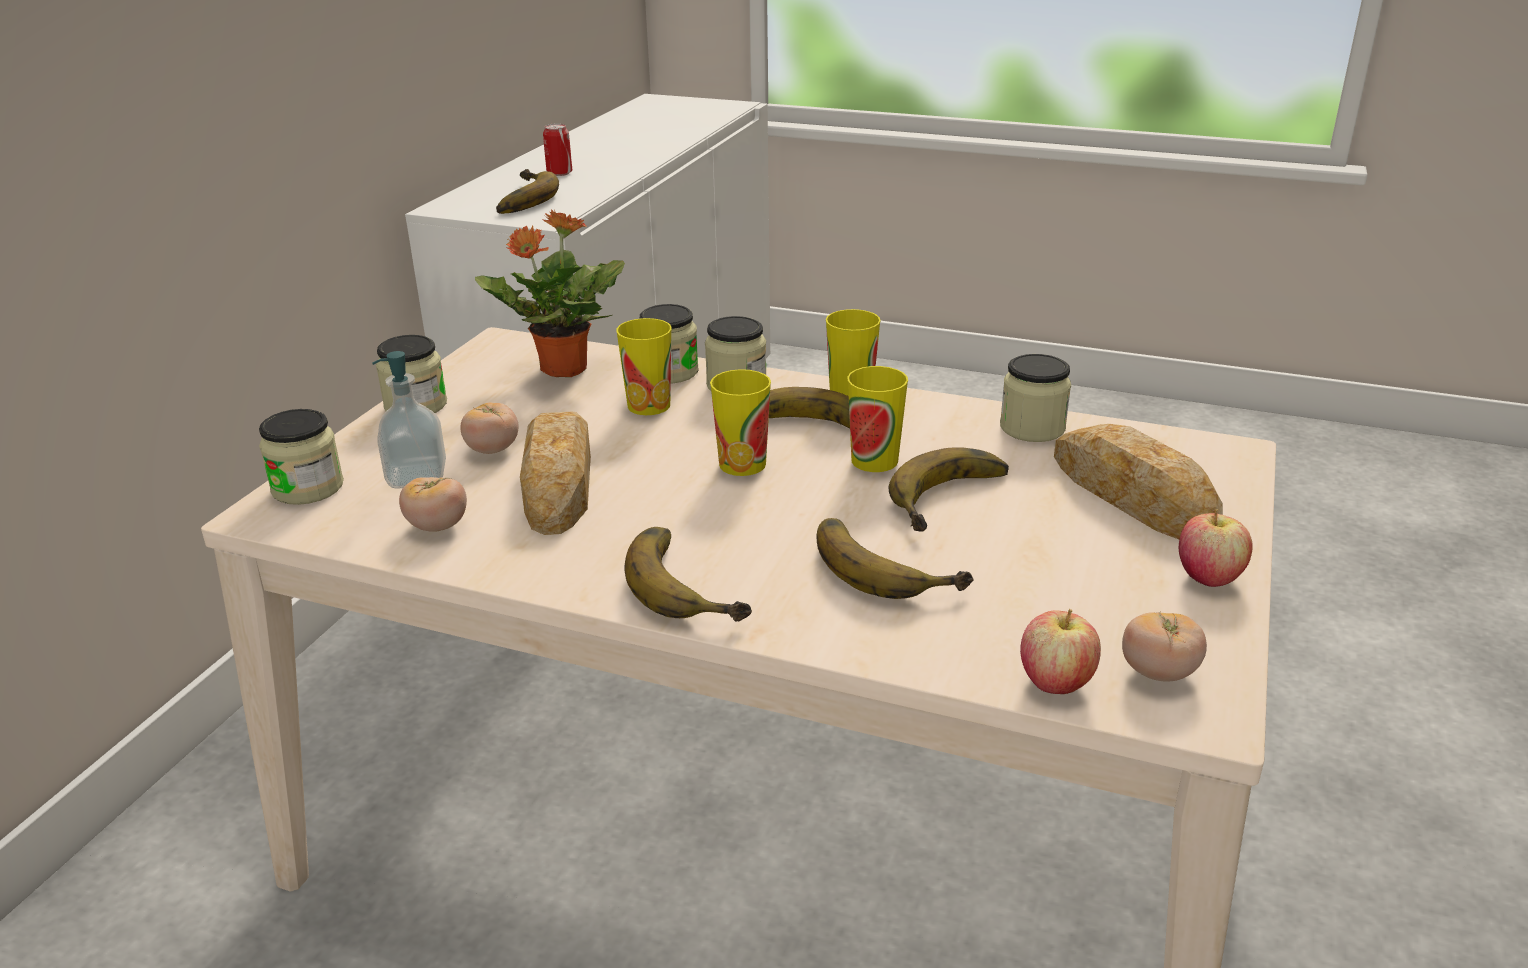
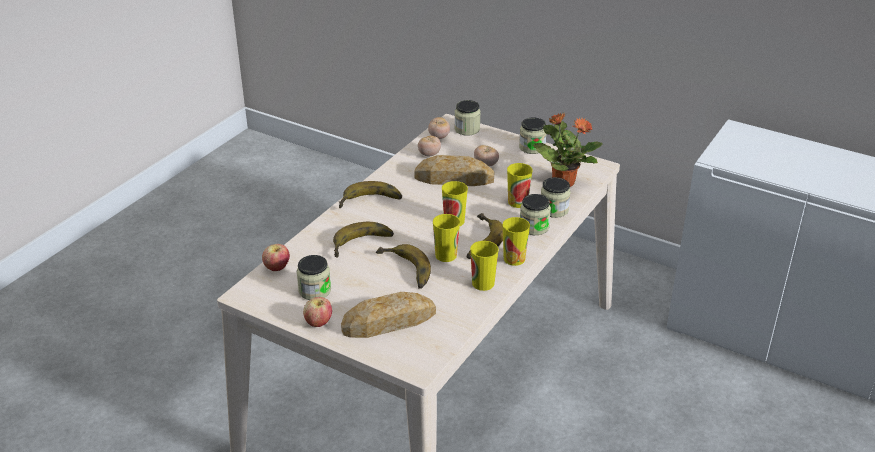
camera: 100 degrees right, 5 degrees up
soap dispenser [372,351,446,489] -> none
banana [496,169,559,214] -> none
can [543,123,572,176] -> none
jar [1000,354,1071,442] -> jar moved to [297,255,331,300]
tomato [1122,612,1207,682] -> tomato moved to [428,117,450,139]
none -> cup [470,241,499,291]

